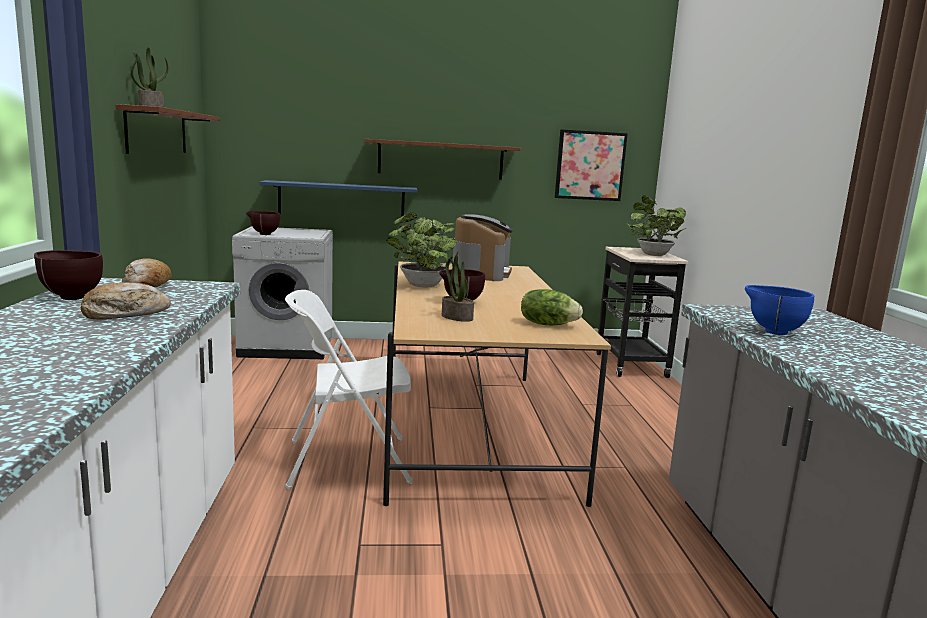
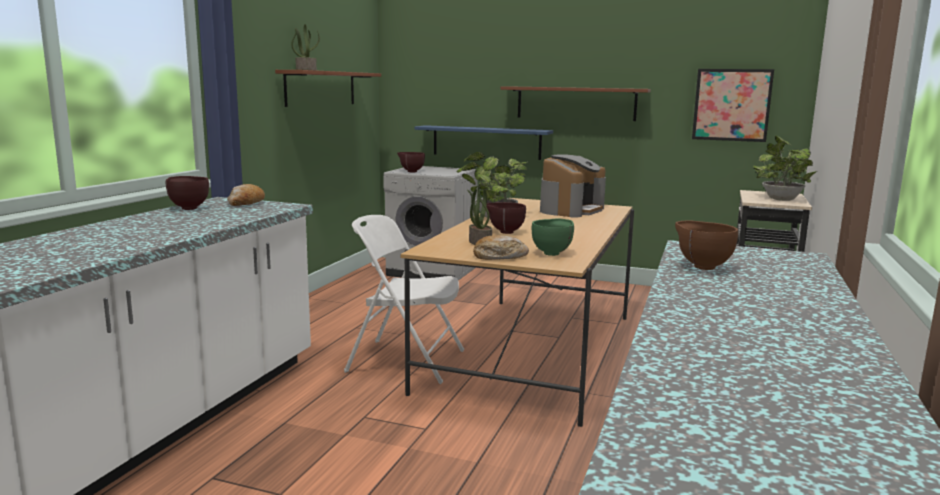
camera: 25 degrees right, 0 degrees up
bread [81,282,171,320] -> bread moved to [473,235,529,260]
lettuce [521,289,583,325] -> green bowl [532,219,574,256]
blue bowl [745,285,814,335] -> brown bowl [675,220,738,270]

